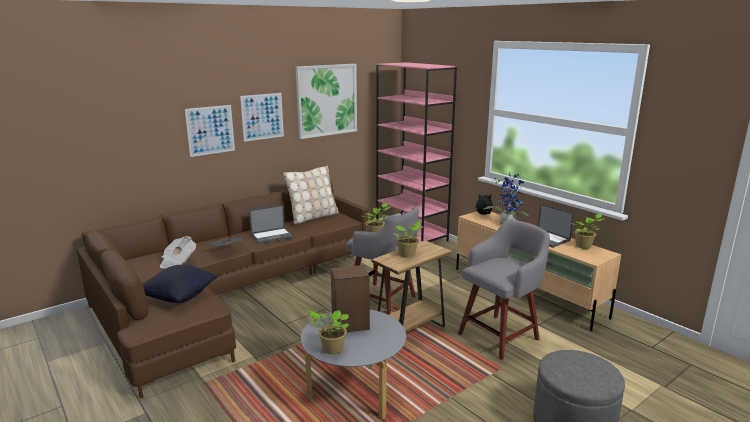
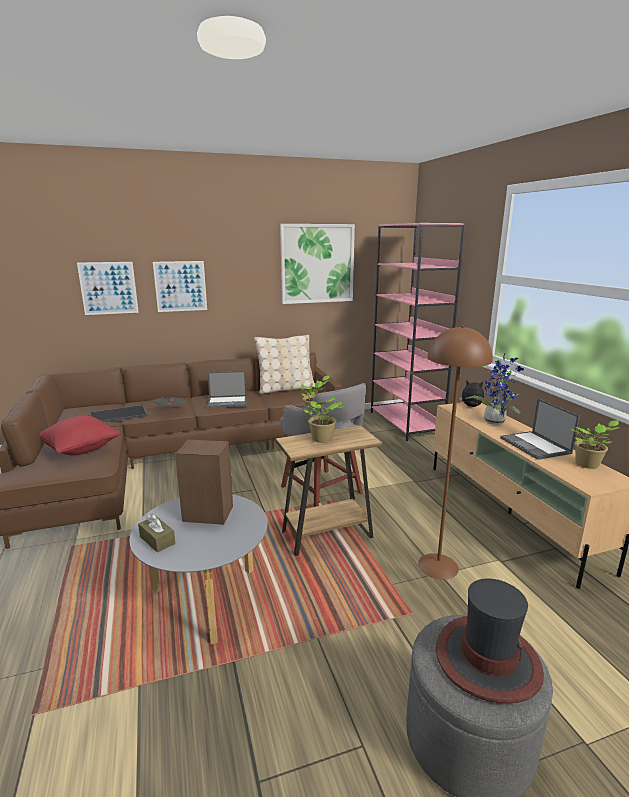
camera: 20 degrees right, 0 degrees up
black pillow [143,265,218,303] -> red pillow [40,416,120,455]
newspaper [160,236,196,268] -> tray [89,405,148,422]
picture [240,93,284,142] -> picture moved to [77,262,139,315]
potted plant [307,310,349,354] -> brown tissue box [138,514,175,553]
grey stool [458,220,550,360] -> brown floor lamp [418,326,493,580]
none -> hat [436,578,544,704]

